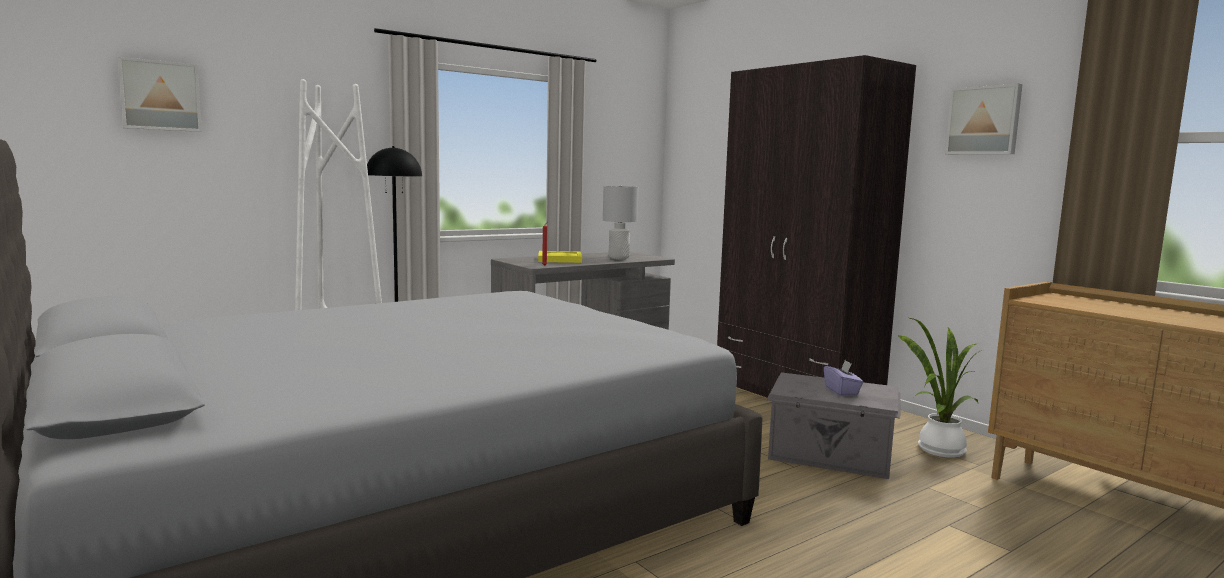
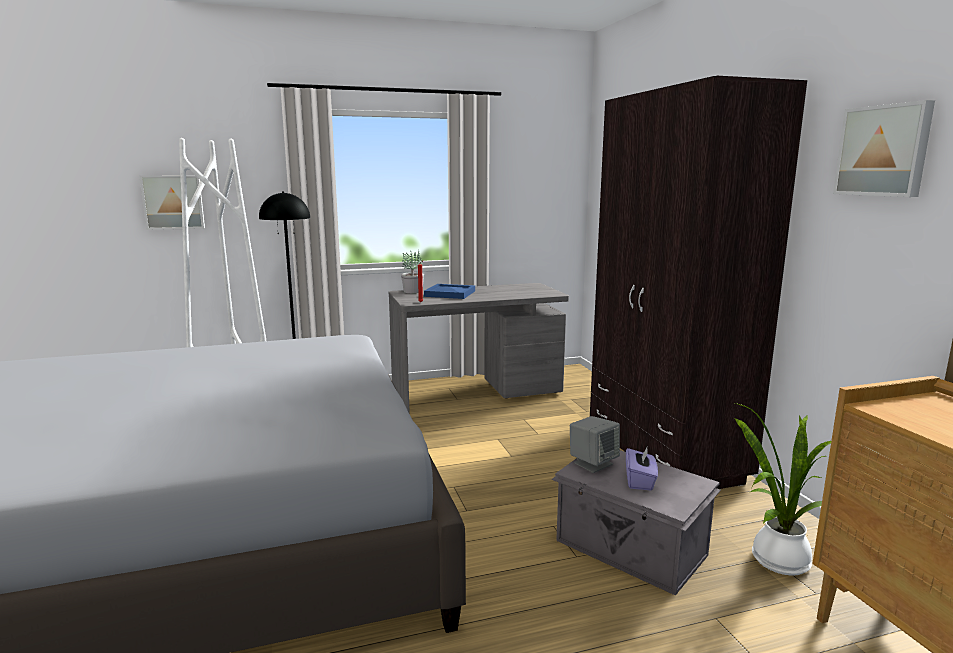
camera: 20 degrees right, 5 degrees up
picture [117,57,202,132] -> picture moved to [139,175,205,230]
yellow tray [538,251,582,263] -> blue tray [424,284,475,299]
grey table lamp [603,186,639,260] -> none
none -> potted plant [401,251,424,293]
none -> grey speaker [570,416,620,473]

